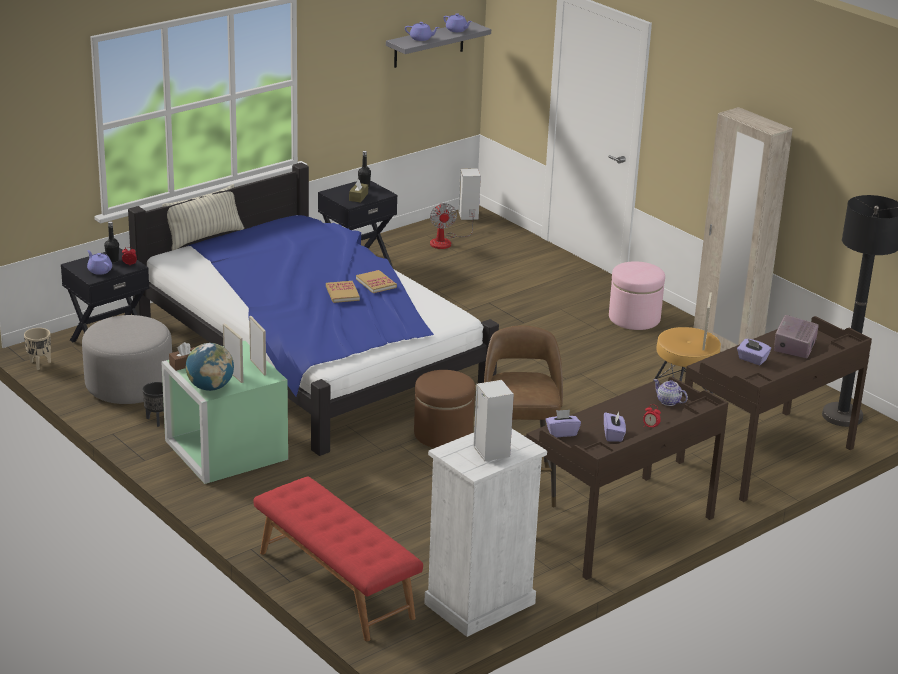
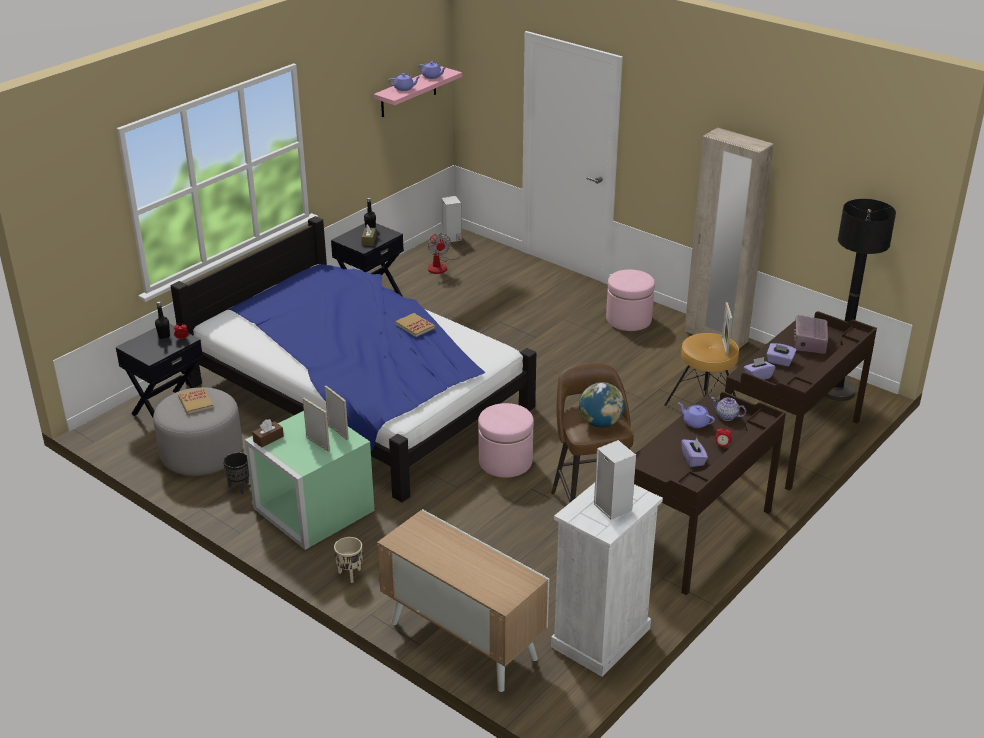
camera: 10 degrees left, 5 degrees up
beige planter [24,328,51,370] -> beige planter moved to [334,537,362,583]
purple teapot [87,250,112,275] -> purple teapot moved to [678,402,715,428]
pillow [162,184,244,251] -> none
globe [186,343,234,391] -> globe moved to [579,382,625,428]
red bench [253,477,423,641] -> cabinet [377,509,549,692]
book [326,281,360,303] -> book moved to [178,387,214,415]
grey shelf [386,22,491,68] -> pink shelf [374,66,462,117]
brown ottoman [414,370,475,448] -> pink ottoman [478,403,534,478]
purple tissue box [545,410,581,438] -> purple tissue box moved to [744,357,775,380]

